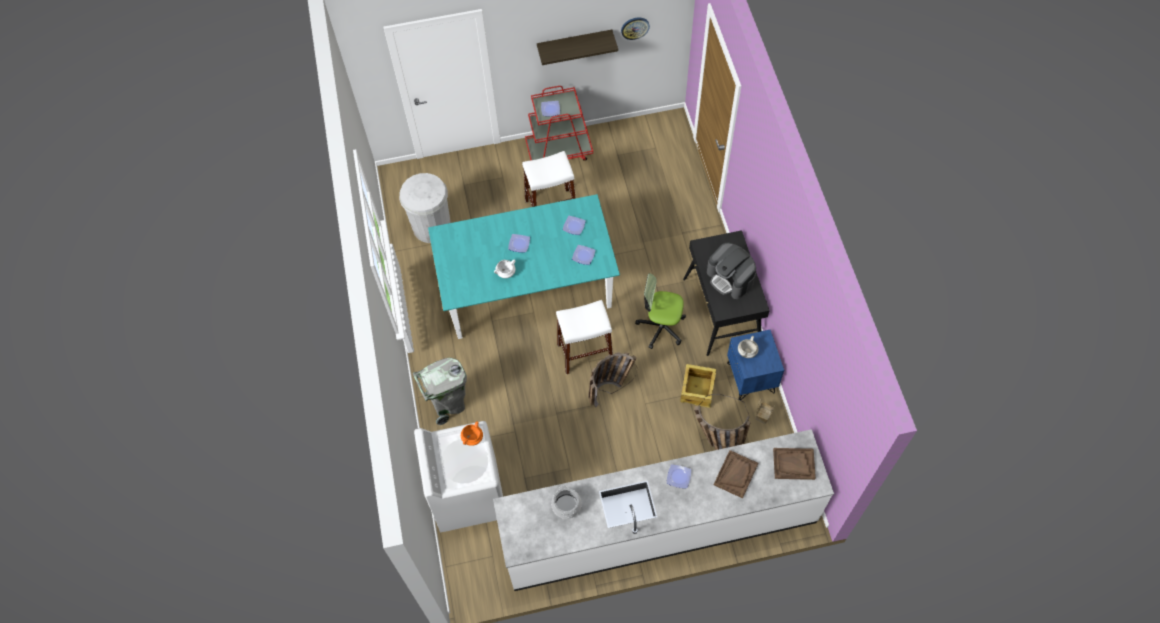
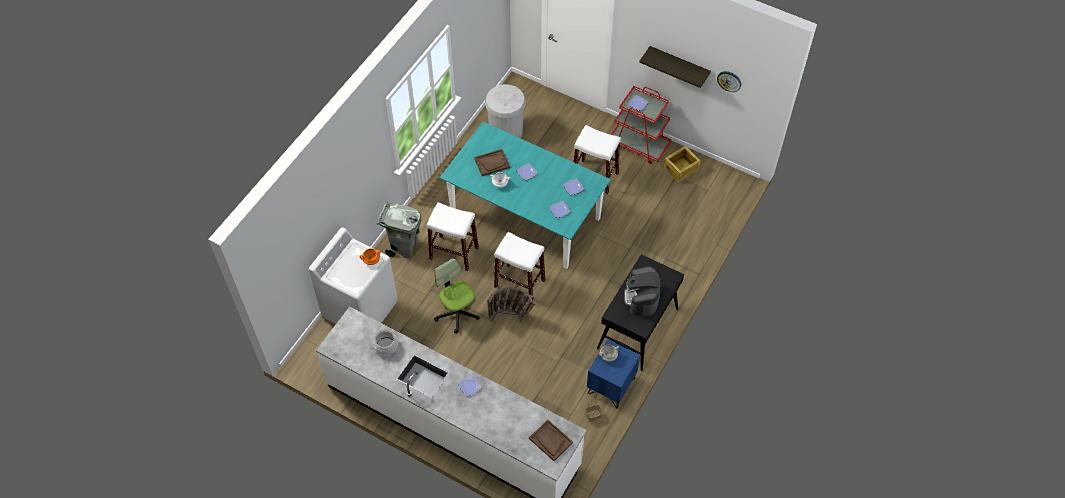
camera: 40 degrees right, 5 degrees down
office chair [635,273,686,349] -> office chair moved to [434,258,480,334]
crate [680,364,716,408] -> crate moved to [664,146,701,183]
basket [694,394,751,450] -> none
brown tray [714,450,758,498] -> brown tray moved to [474,149,510,176]
none -> white stool [426,202,479,271]

